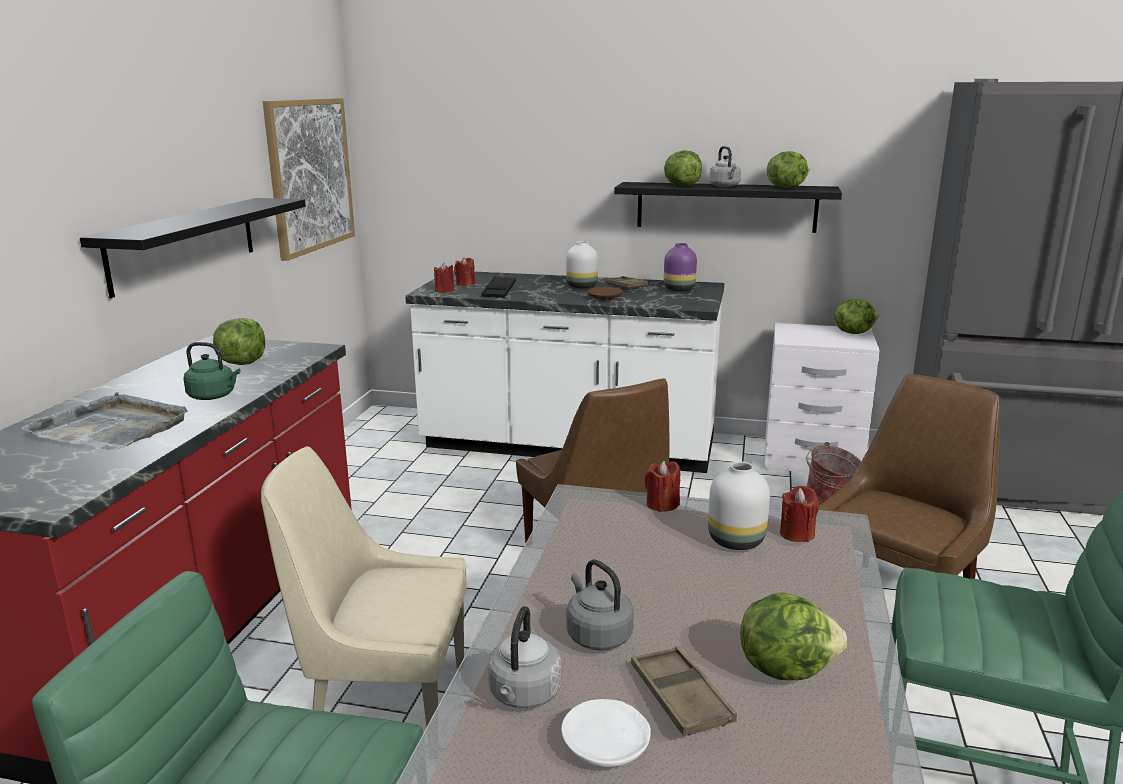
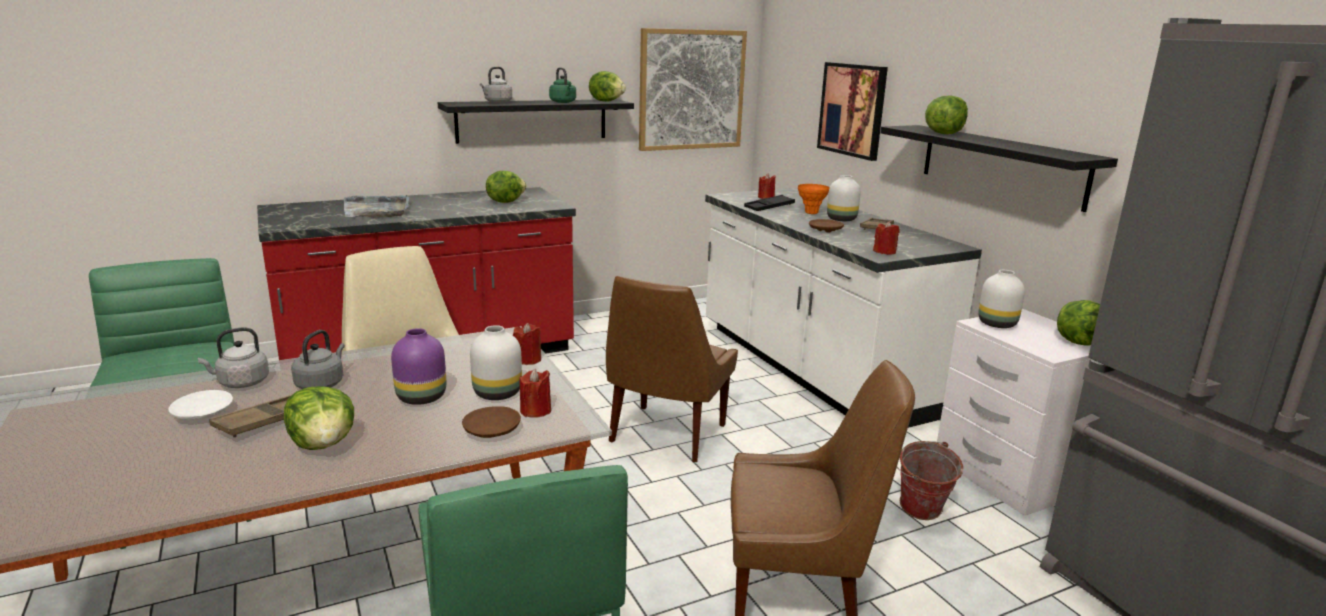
camera: 50 degrees right, 0 degrees up
green kettle [183,342,241,400] -> green kettle moved to [549,67,576,103]
red candle [434,263,454,293] -> red candle moved to [873,221,900,255]
purple vase [664,243,697,291] -> purple vase moved to [391,328,446,405]
grey kettle [709,146,741,187] -> grey kettle moved to [479,67,512,103]
lettuce [767,151,810,188] -> lettuce moved to [589,71,626,102]
none -> brown plate [462,406,521,438]
none -> orange vase [798,184,830,214]
none -> picture [817,62,888,161]
none -> white vase [978,270,1025,328]

